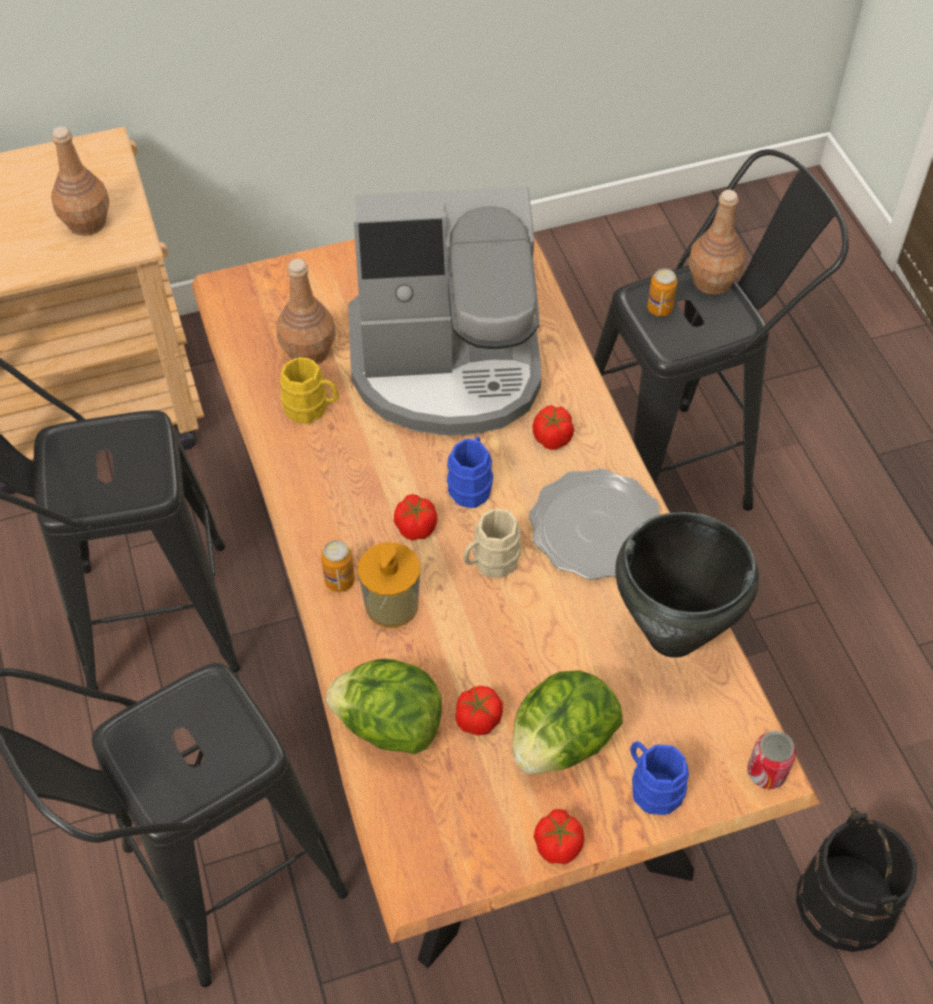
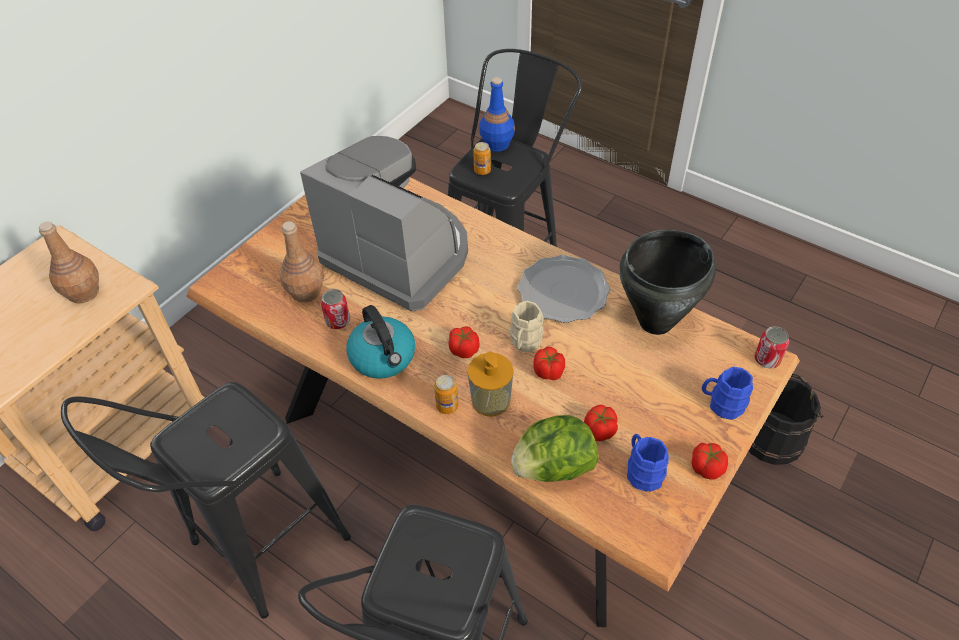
camera: 35 degrees left, 5 degrees down
yellow mug [280,357,339,424] -> can [320,289,350,329]
coffee machine [348,187,541,436] -> coffee machine turned 105 degrees counterclockwise [300,136,468,311]
blue mug [447,436,493,508] -> blue mug moved to [627,434,669,492]
lettuce [512,670,623,774] -> none
tomato [533,405,574,450] -> tomato moved to [533,347,565,380]
brown bottle [688,190,745,295] -> blue bottle [479,77,515,152]
none -> kettle [347,305,415,379]

